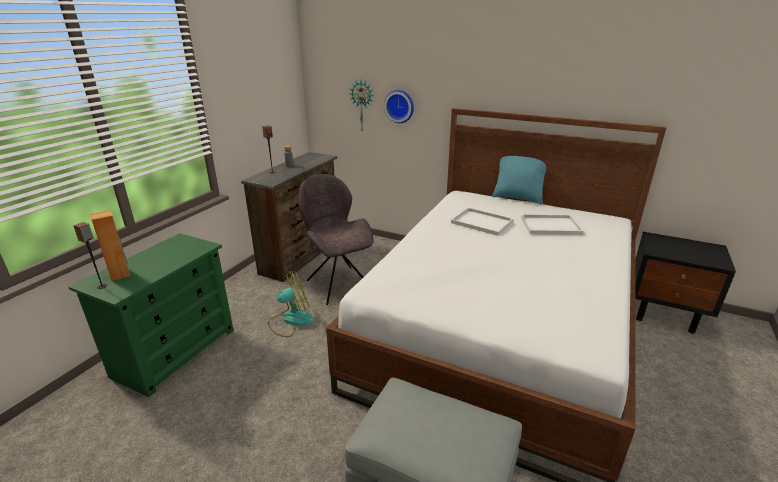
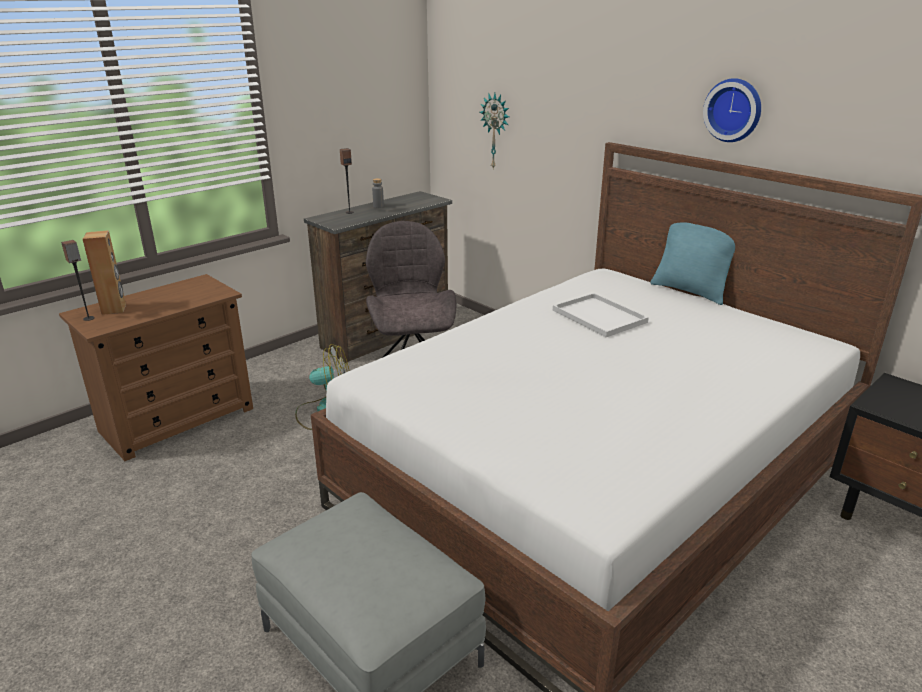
camera: 20 degrees right, 0 degrees up
green dresser [69,233,234,398] -> brown dresser [59,274,253,461]
wall clock [384,90,414,123] -> wall clock moved to [703,78,761,142]
white tray [521,214,584,235] -> none

